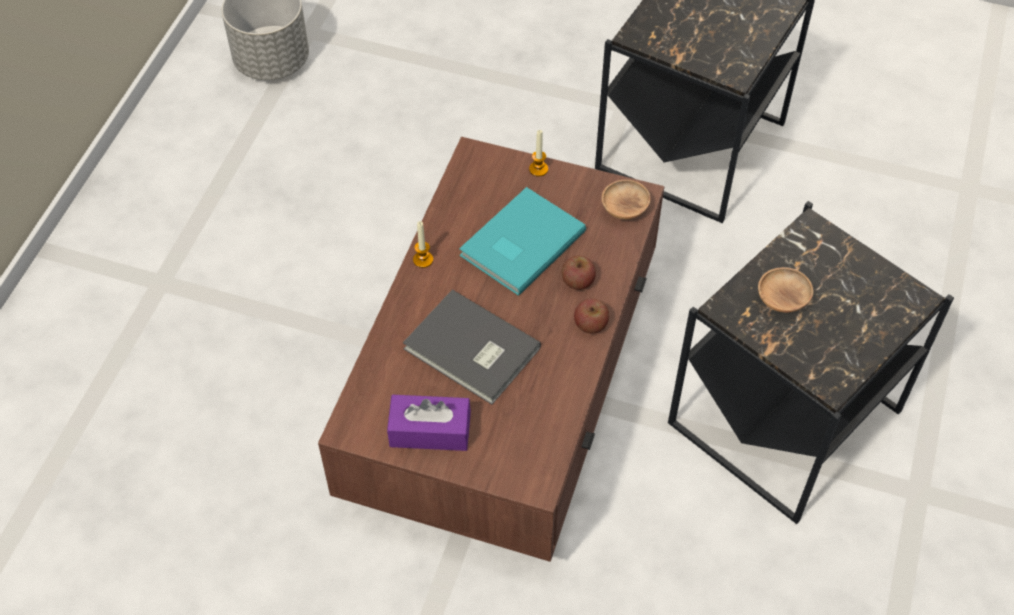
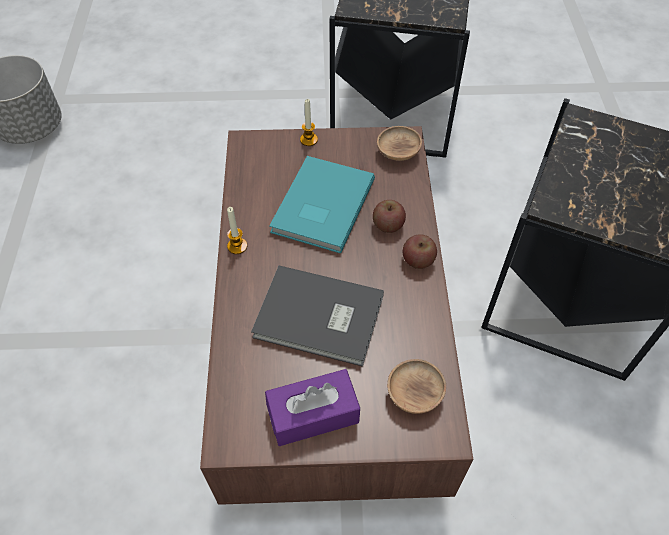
camera: 20 degrees left, 0 degrees up
brown bowl [758,267,813,313] -> brown bowl moved to [387,359,446,414]

